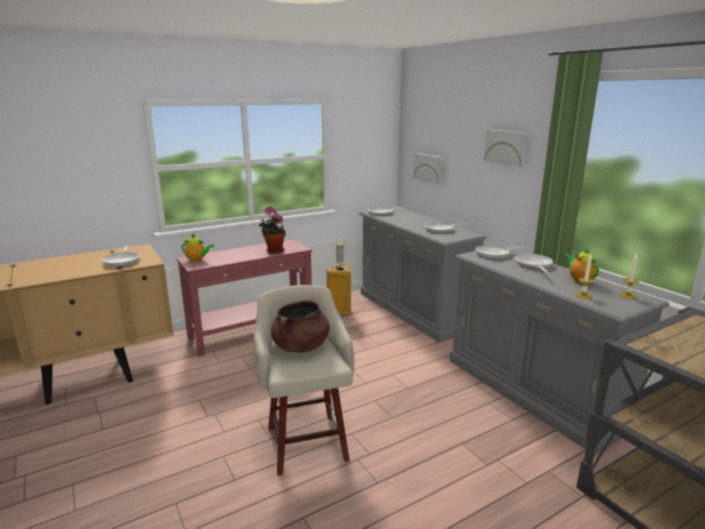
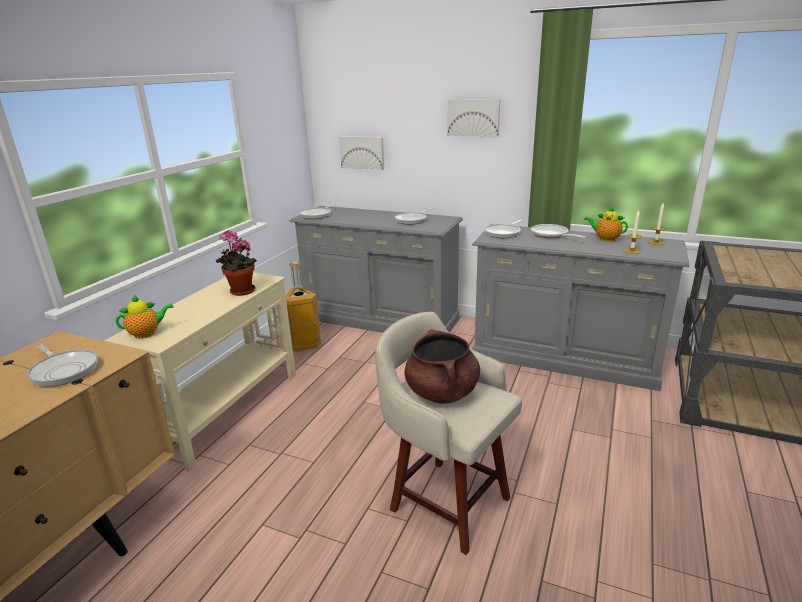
camera: 35 degrees left, 5 degrees up
red console table [176,239,312,357] -> beige console table [104,273,296,471]

